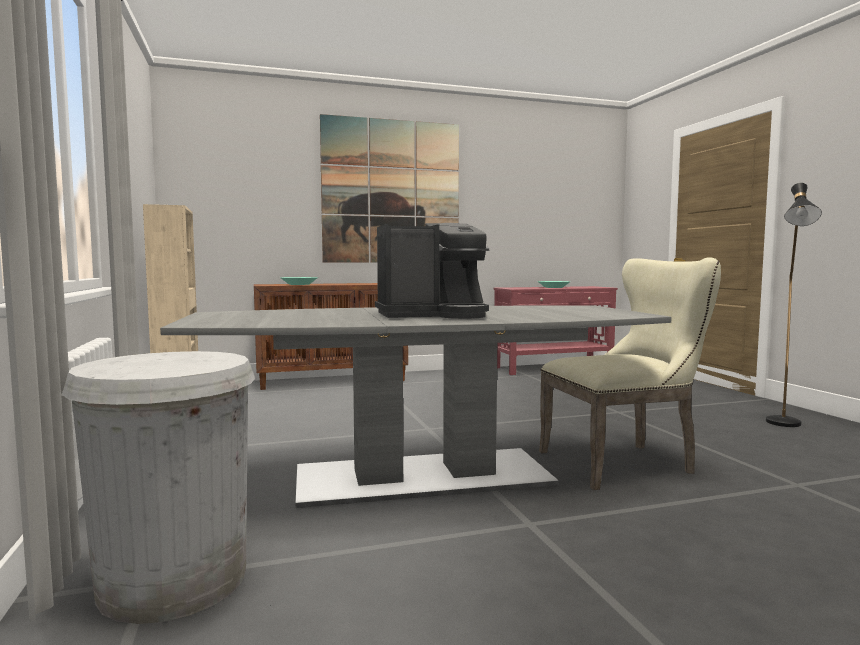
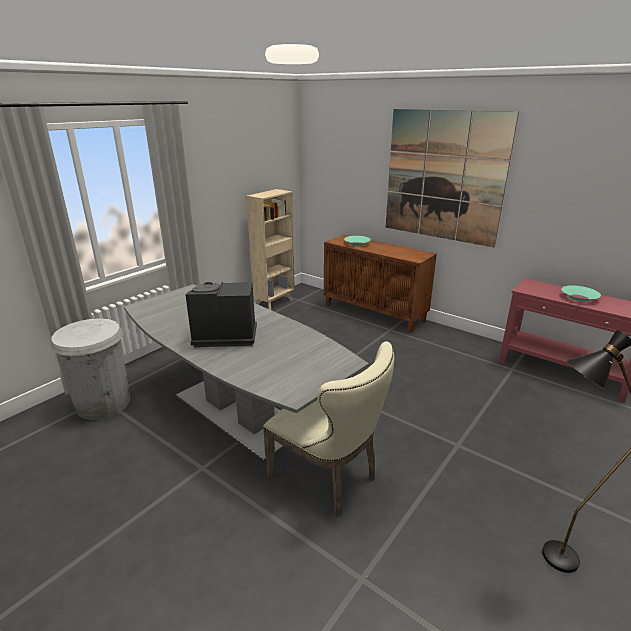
camera: 55 degrees right, 20 degrees up
coffee machine [375,223,490,319] -> coffee machine turned 135 degrees clockwise [185,281,257,347]

